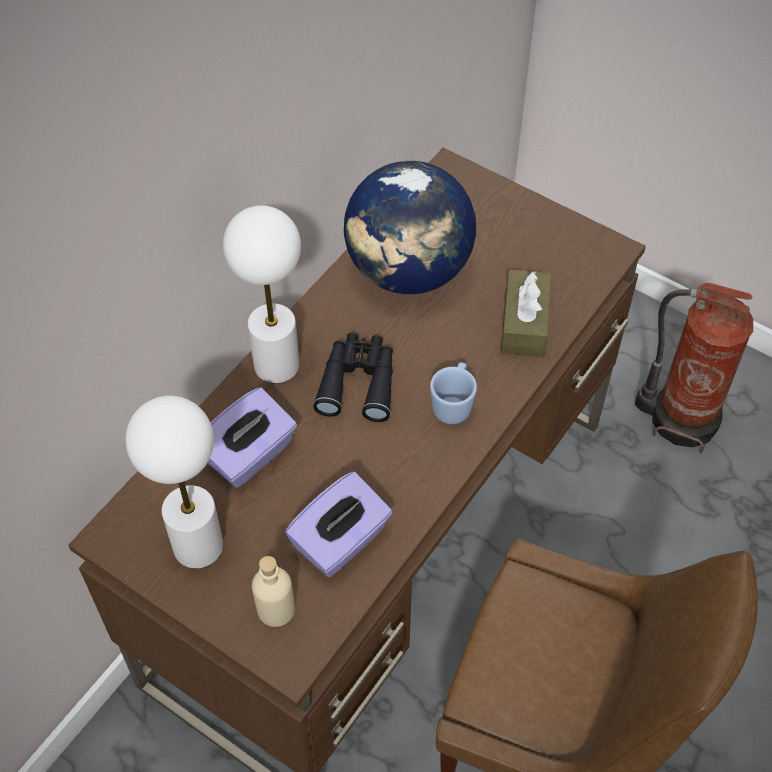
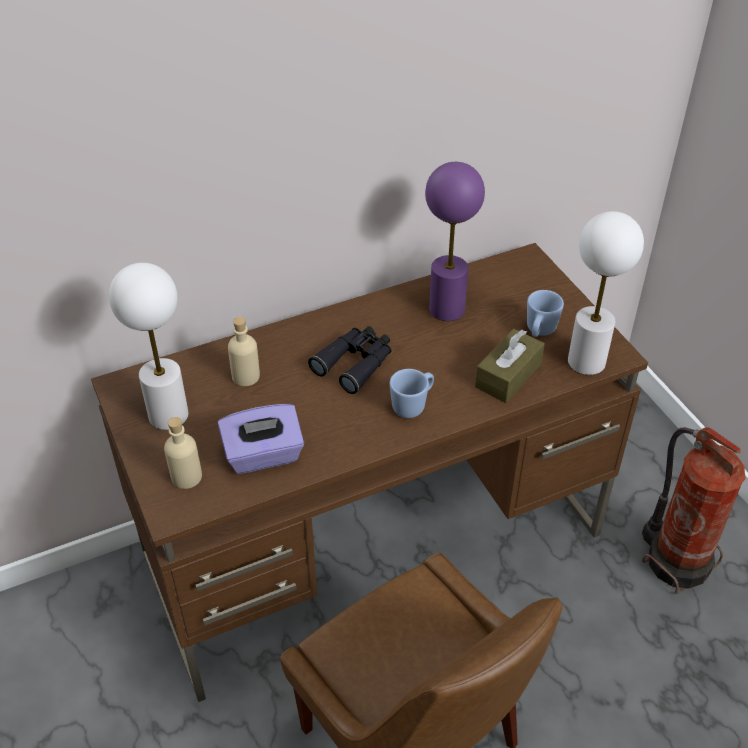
camera: 30 degrees right, 10 degrees down
purple tissue box [208,387,297,488] -> beige bottle [228,317,260,386]
white table lamp [223,206,301,383] -> white table lamp moved to [568,211,644,375]
globe [344,161,476,294] -> purple table lamp [425,162,485,321]
none -> blue mug [527,290,564,337]

